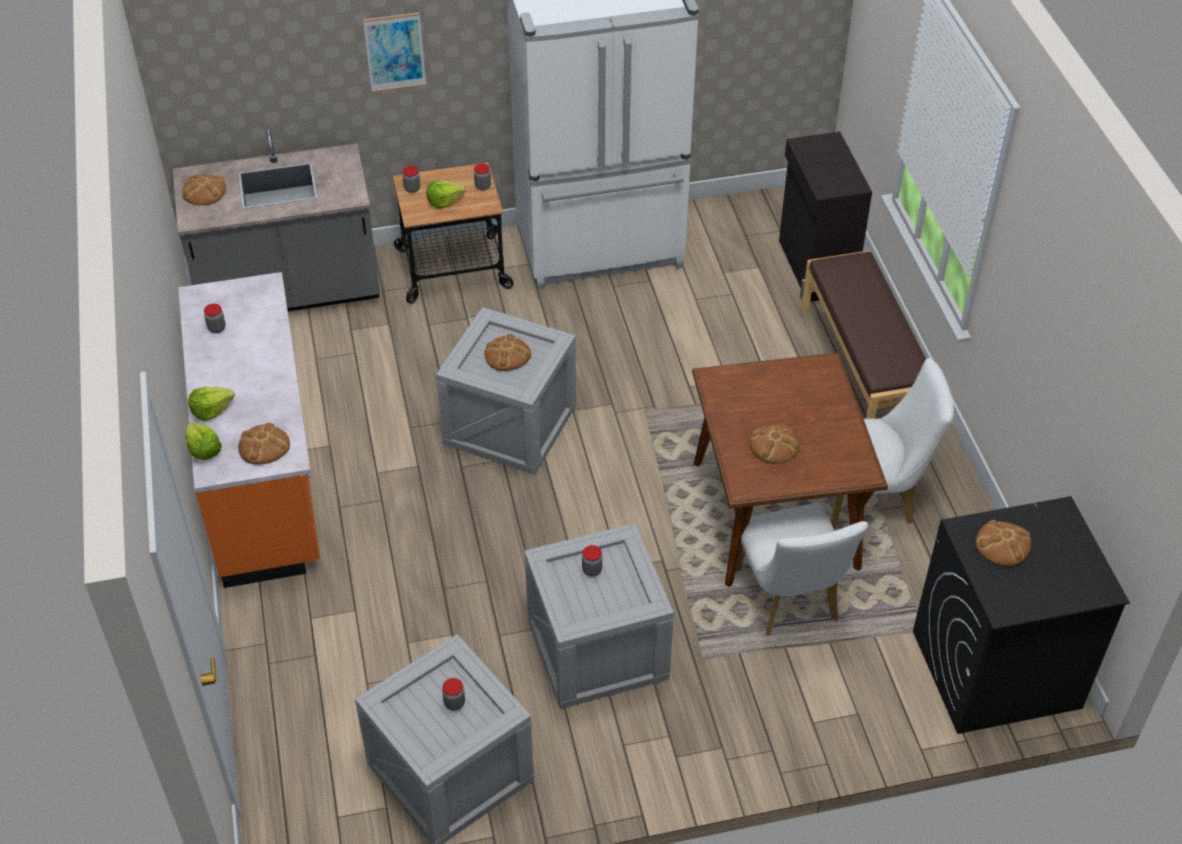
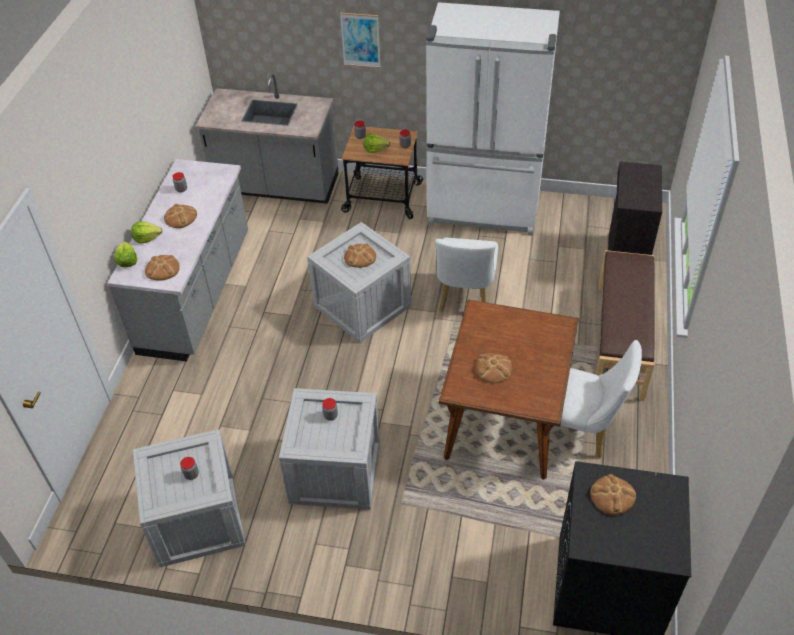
camera: 25 degrees right, 0 degrees up
orange counter [178,272,320,588] -> grey counter [108,159,248,362]
bread [182,175,226,205] -> bread moved to [164,204,197,228]
white chair [736,503,868,636] -> white chair moved to [435,238,498,312]

